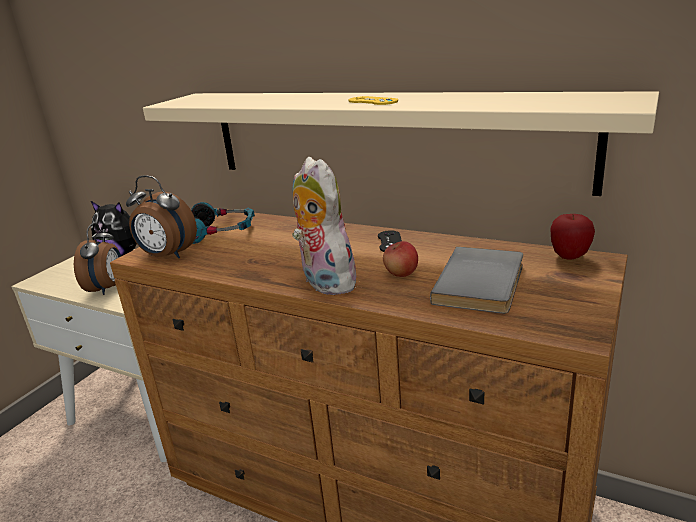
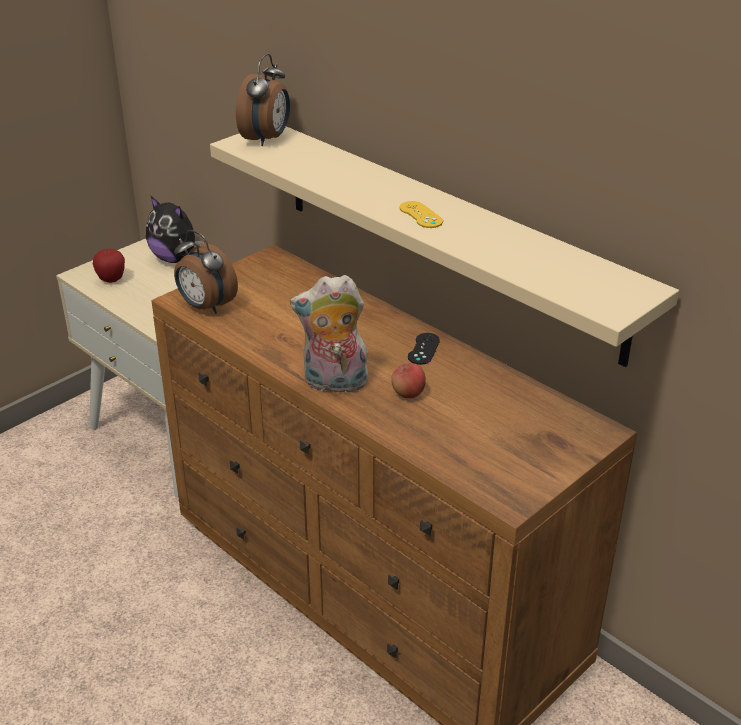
camera: 15 degrees right, 10 degrees up
alarm clock [74,223,121,295] -> alarm clock moved to [236,54,290,146]
headphones [191,202,255,244] -> none
plush toy [292,157,360,295] -> plush toy turned 75 degrees counterclockwise [290,275,370,393]
grey book [430,247,523,314] -> none
apple [550,214,595,260] -> apple moved to [93,249,125,283]

